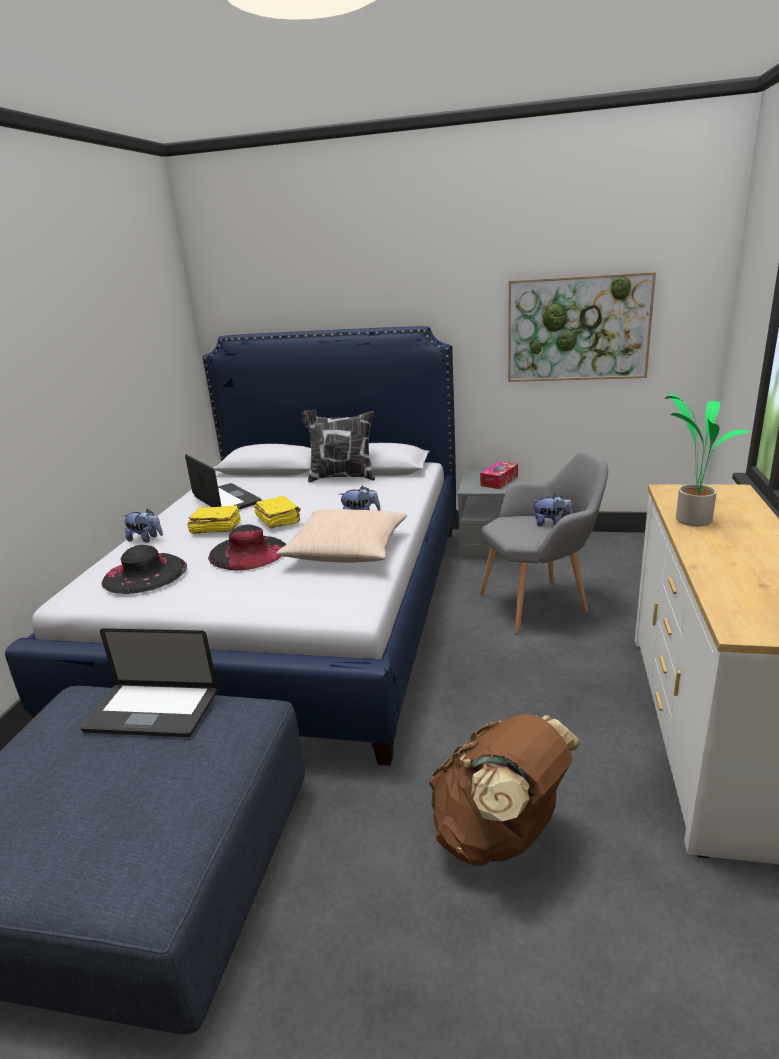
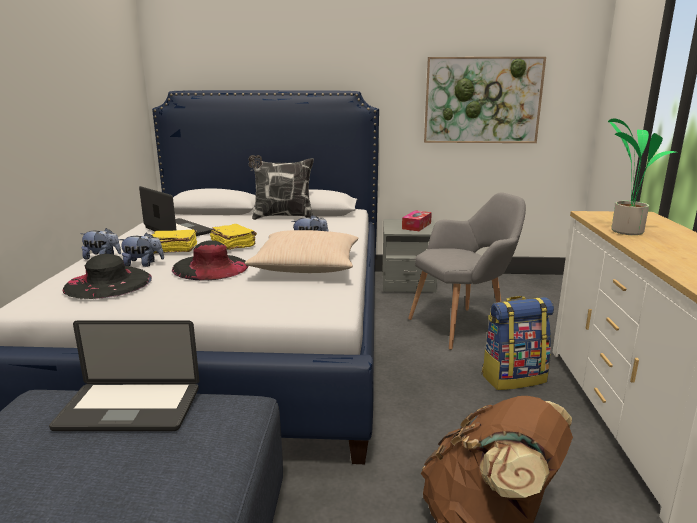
camera: 10 degrees left, 5 degrees down
plush toy [532,494,573,526] -> plush toy moved to [119,233,164,267]
none -> backpack [482,296,554,390]

